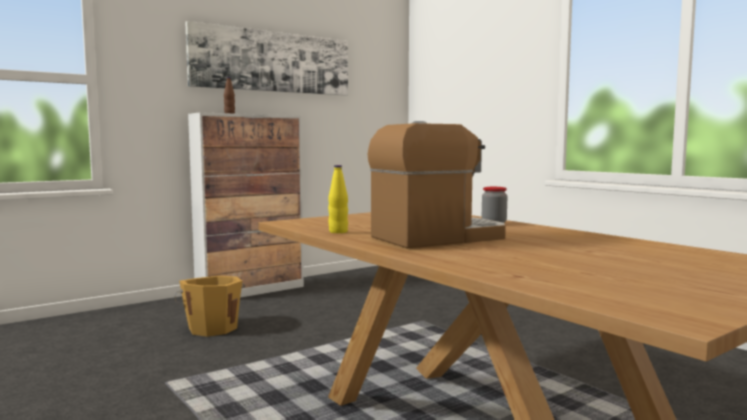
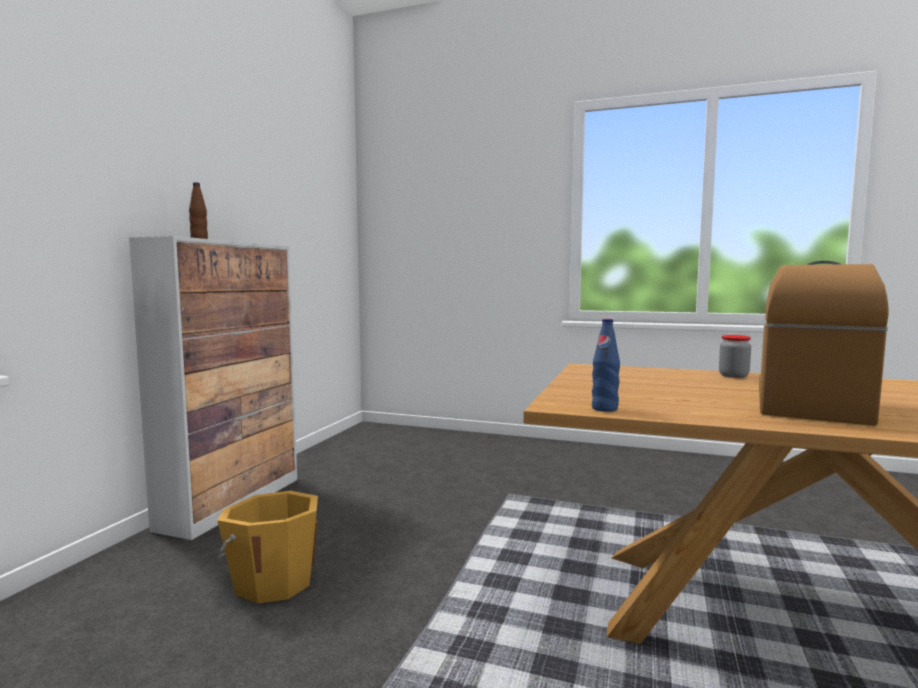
camera: 35 degrees left, 0 degrees up
picture [185,21,348,96] -> none
yellow bottle [328,165,348,233] -> none
none -> blue bottle [592,319,620,412]

